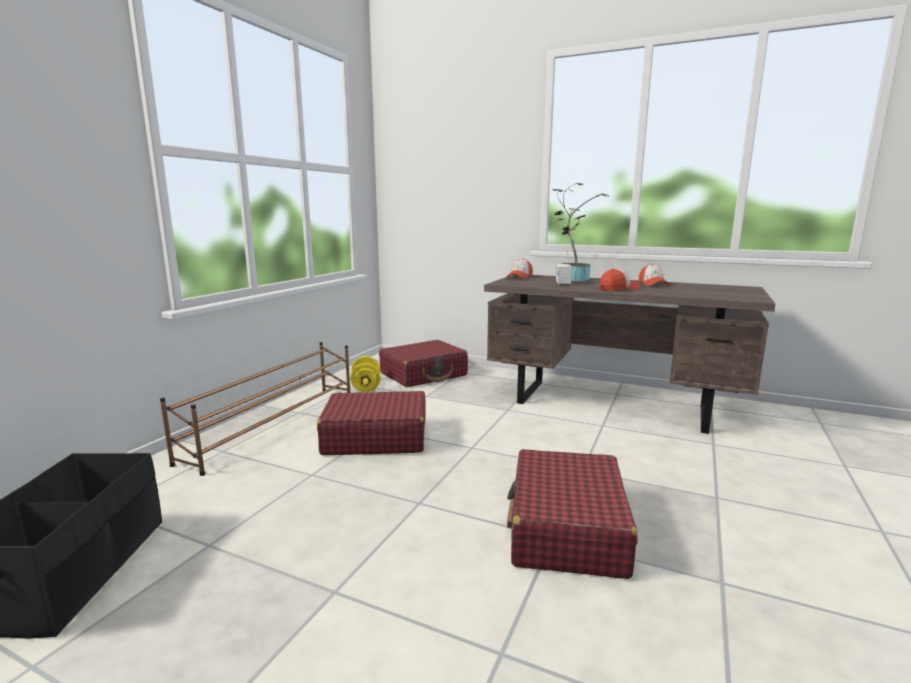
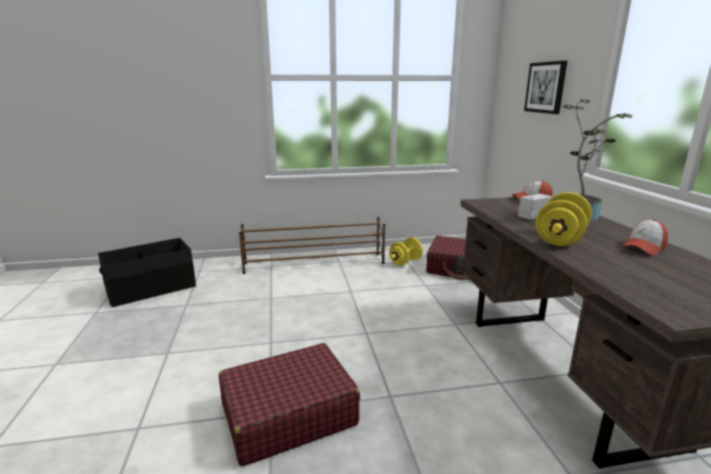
camera: 55 degrees right, 5 degrees up
red suitcase [317,391,426,455] -> none
cap [600,268,640,291] -> yellow dumbbell [536,192,592,246]
none -> picture [524,61,567,114]

